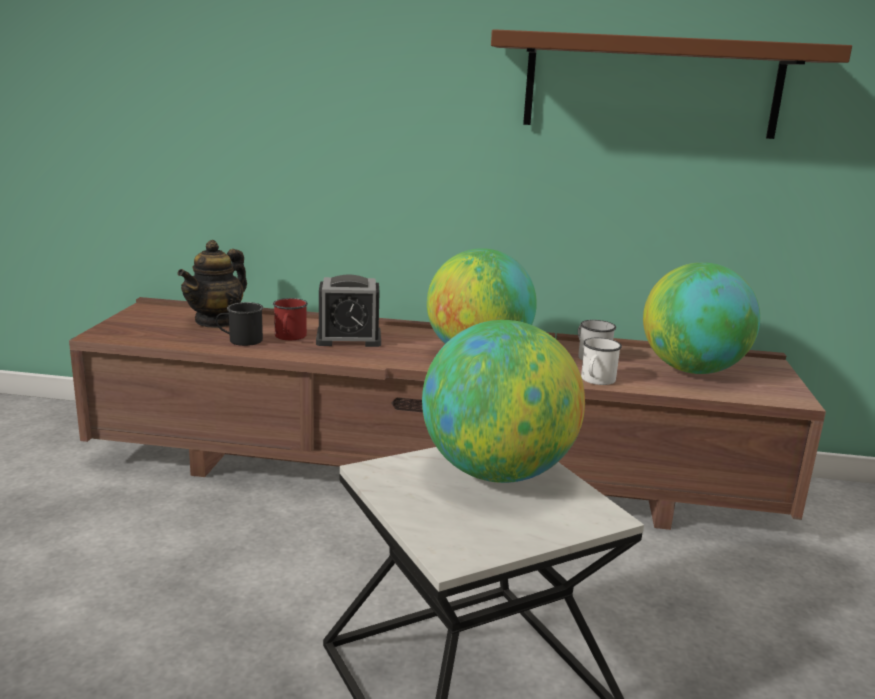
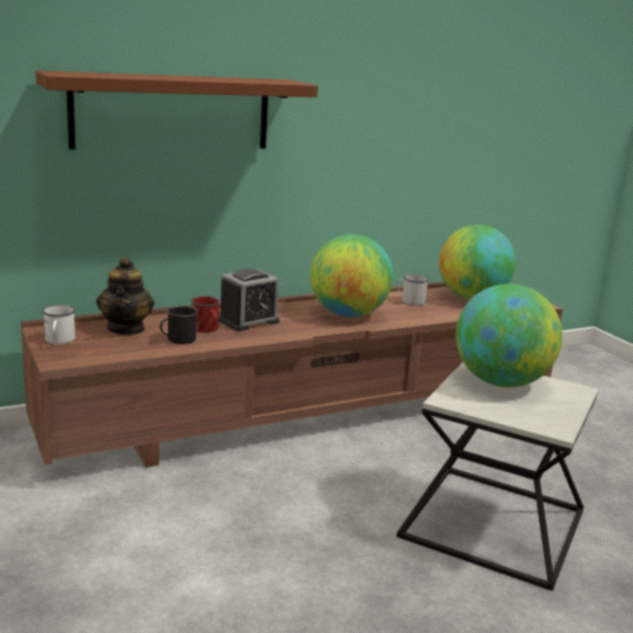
camera: 35 degrees left, 0 degrees up
brown shelf [491,29,852,139] -> brown shelf moved to [36,70,318,150]
white mug [581,337,622,385] -> white mug moved to [42,305,75,344]

